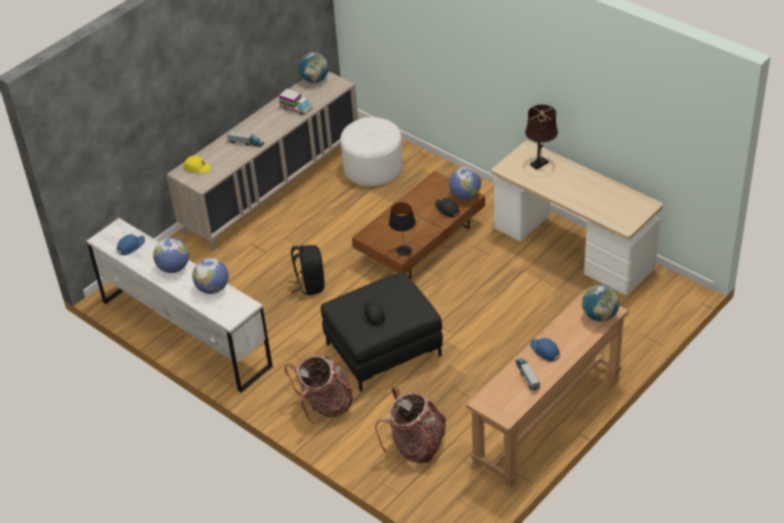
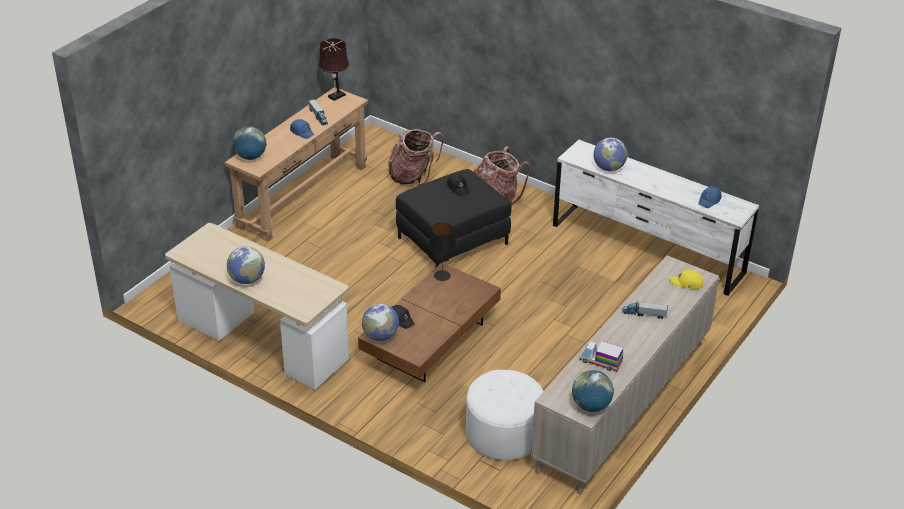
camera: 170 degrees right, 5 degrees down
globe [153,238,189,273] -> globe moved to [227,246,265,284]
black backpack [289,245,325,295] -> none
brown table lamp [525,104,558,170] -> brown table lamp moved to [318,38,349,101]

